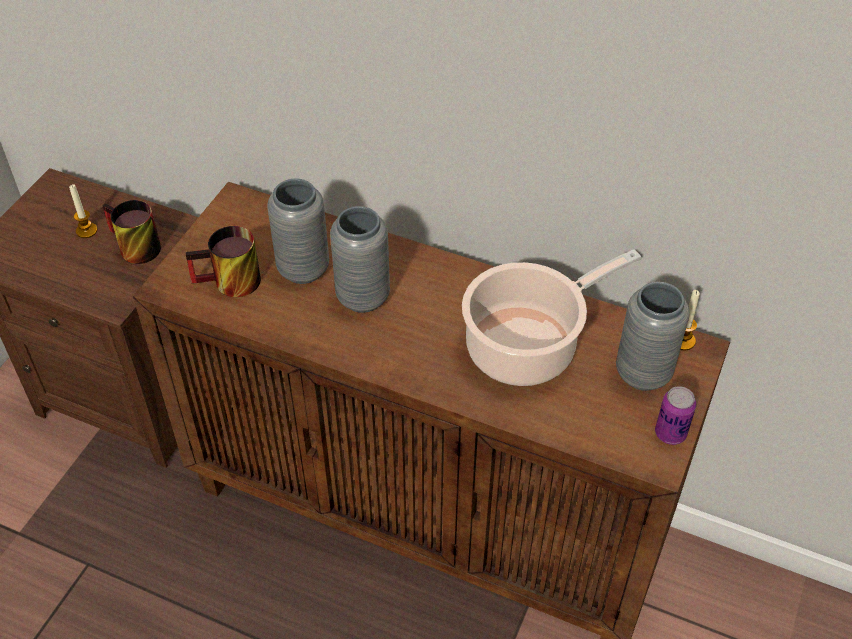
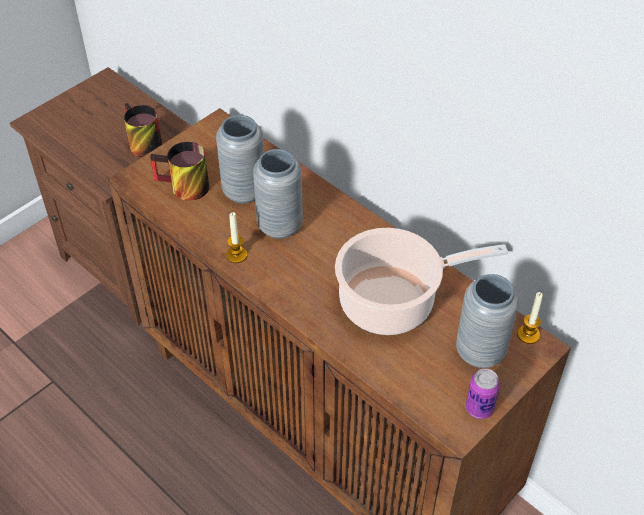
camera: 20 degrees right, 0 degrees up
candle [69,184,97,238] -> candle moved to [226,212,247,263]

